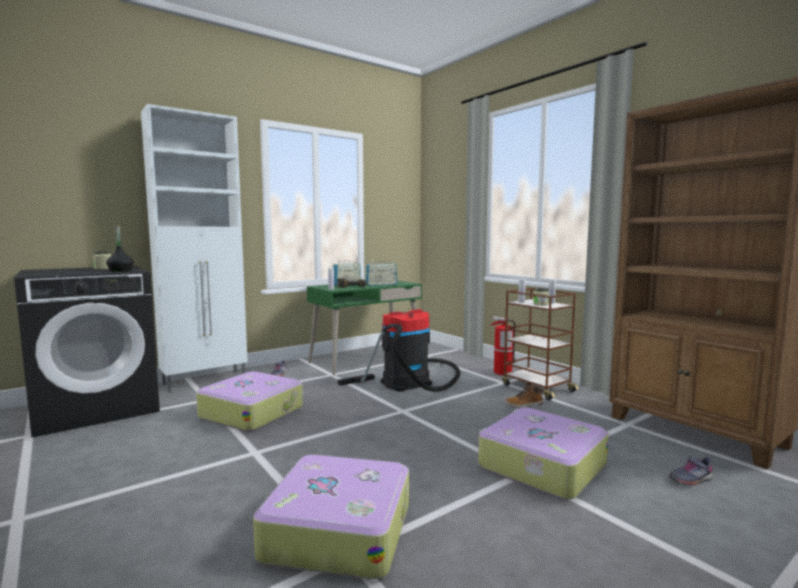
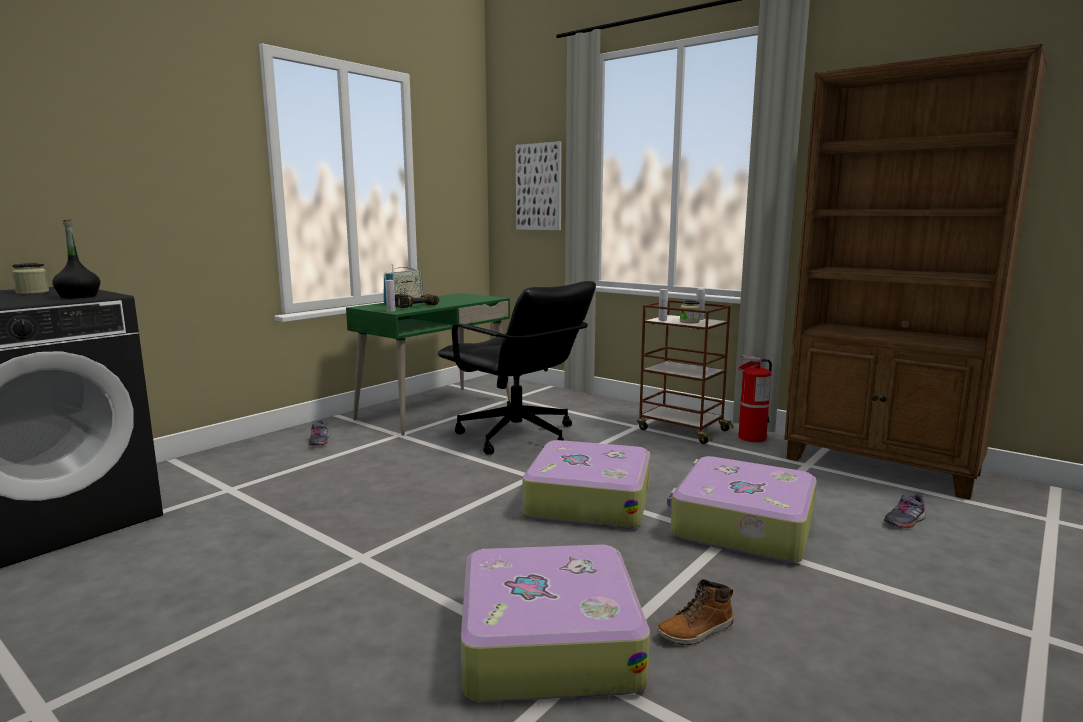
camera: 15 degrees left, 5 degrees up
white cabinet [141,104,248,393] -> none
suitcase [196,371,303,432] -> suitcase moved to [523,440,651,529]
vacuum cleaner [337,309,460,392] -> black office chair [438,281,596,455]
radio [365,261,398,286] -> none
fire extinguisher [491,316,516,375] -> fire extinguisher moved to [738,355,772,442]
boot [505,383,543,408] -> boot moved to [657,579,733,645]
none -> picture [516,141,562,230]

